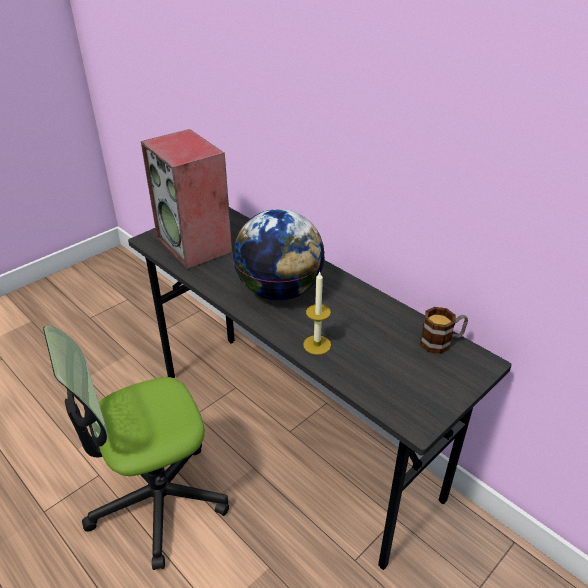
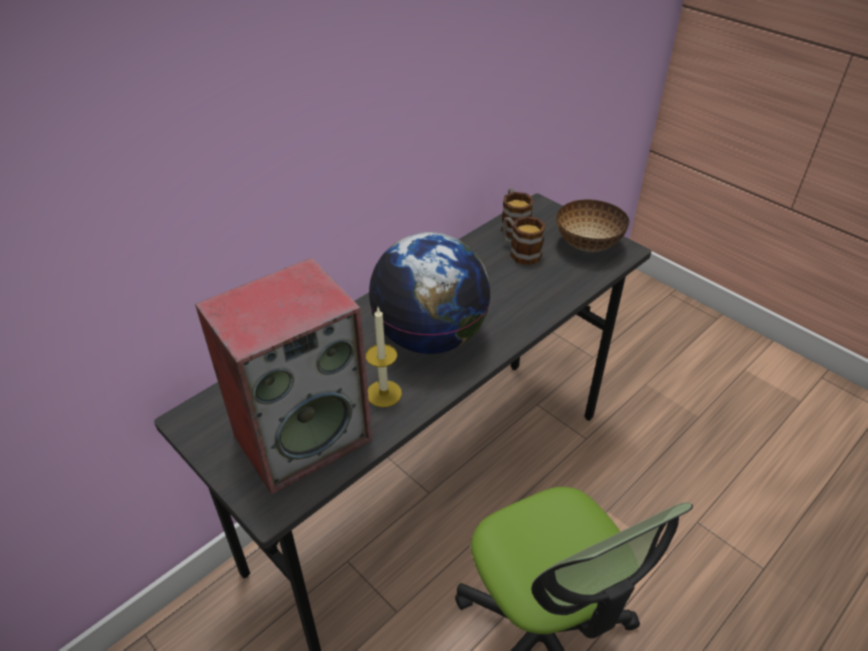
camera: 90 degrees left, 5 degrees up
candle [303,271,331,355] -> candle moved to [366,308,402,407]
none -> mug [503,216,546,265]
none -> bowl [556,199,629,252]

